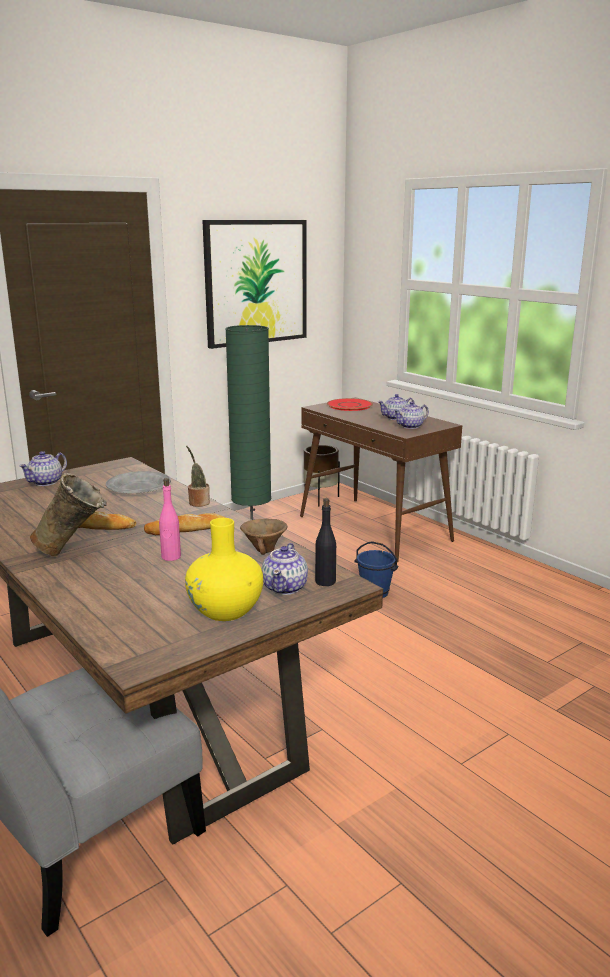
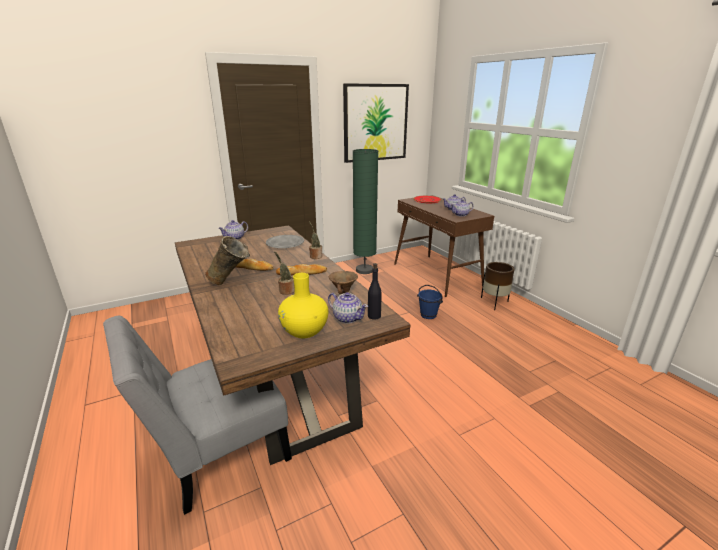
camera: 10 degrees right, 5 degrees up
pink bottle [159,478,181,561] -> potted plant [274,251,295,295]
teapot [261,543,308,595] -> teapot turned 75 degrees counterclockwise [328,292,368,324]
brown planter [304,445,340,507] -> brown planter moved to [481,262,515,310]

